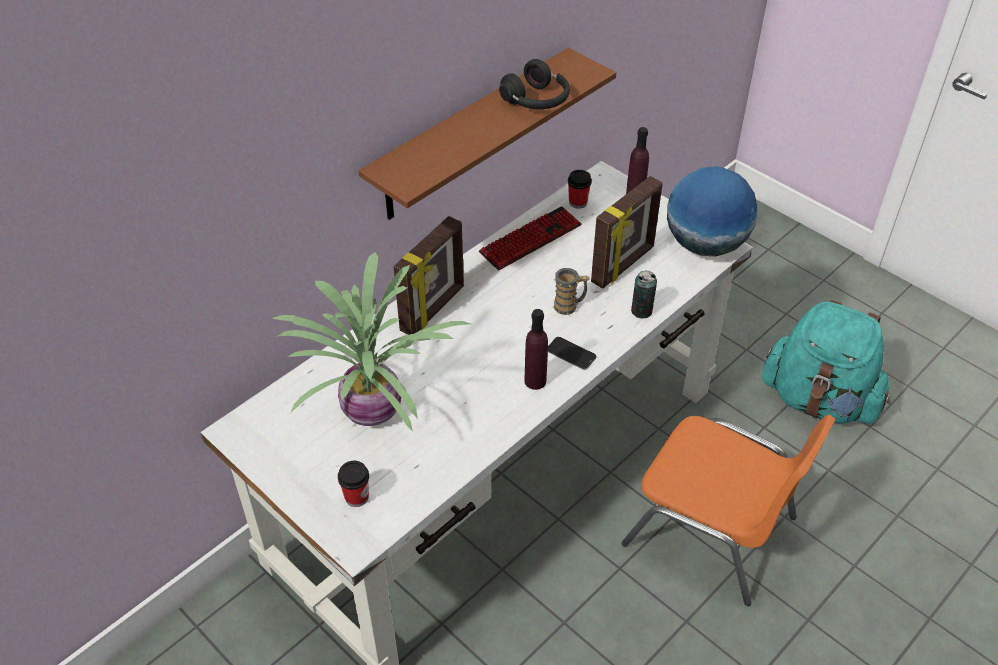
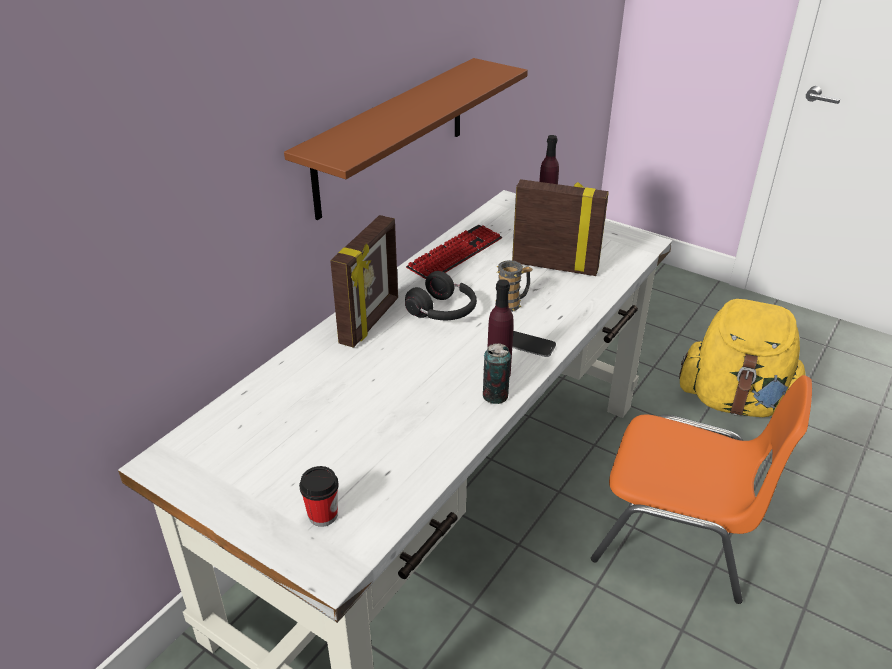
camera: 10 degrees left, 10 degrees down
potted plant [272,252,470,432] -> none
black headphones [499,59,570,109] -> black headphones moved to [405,271,477,320]
cup [568,170,592,209] -> none
picture frame [591,176,663,289] -> picture frame turned 105 degrees counterclockwise [512,179,609,276]
can [631,271,657,319] -> can moved to [483,343,511,404]
globe [667,166,758,256] -> none
turquoise backpack [762,300,891,424] -> yellow backpack [679,299,806,417]

